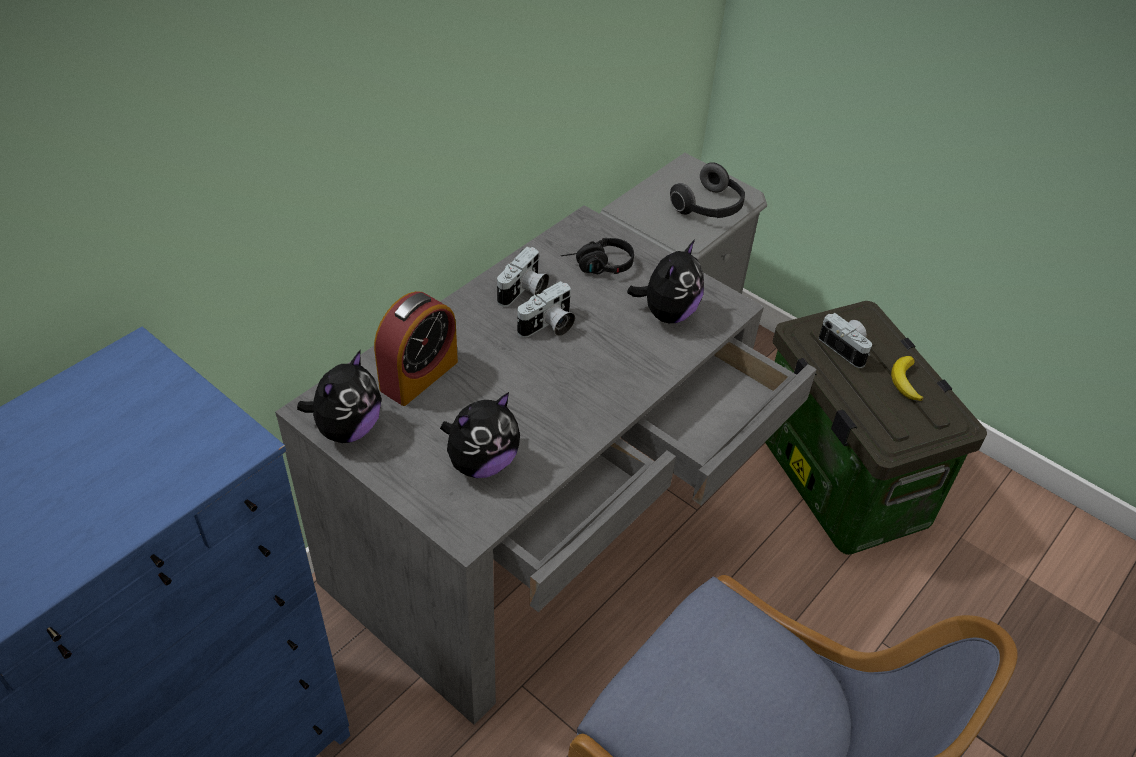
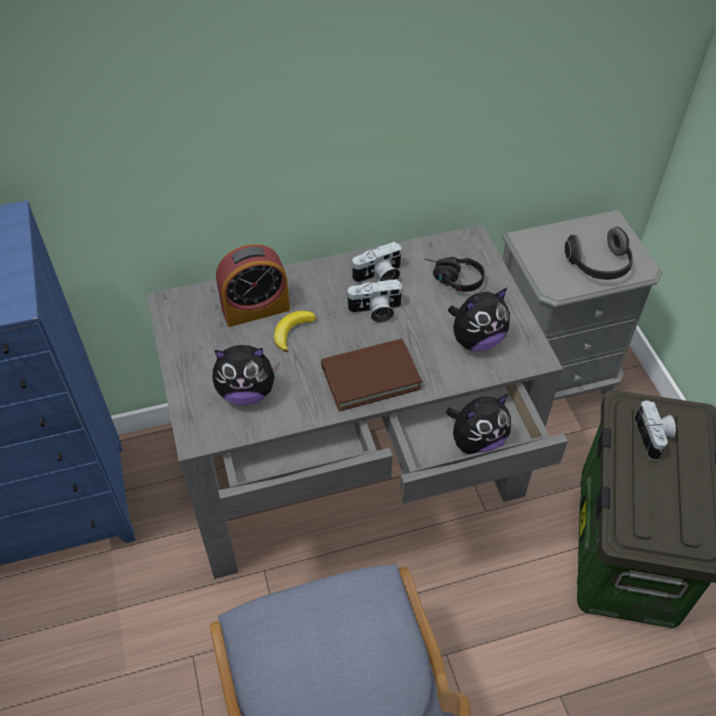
camera: 35 degrees right, 5 degrees up
plush toy [297,350,382,443] -> plush toy moved to [446,394,511,455]
banana [891,356,924,401] -> banana moved to [274,311,316,352]
none -> brown book [321,339,422,411]

